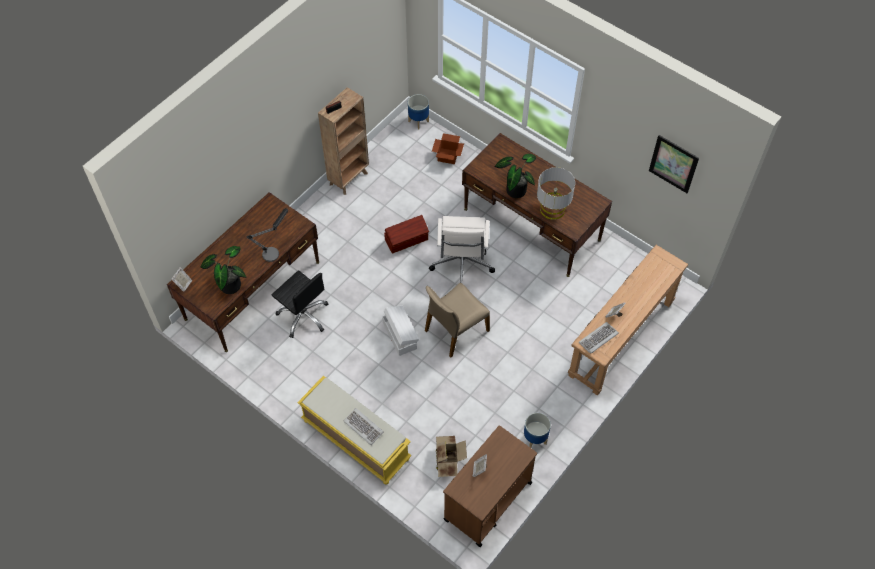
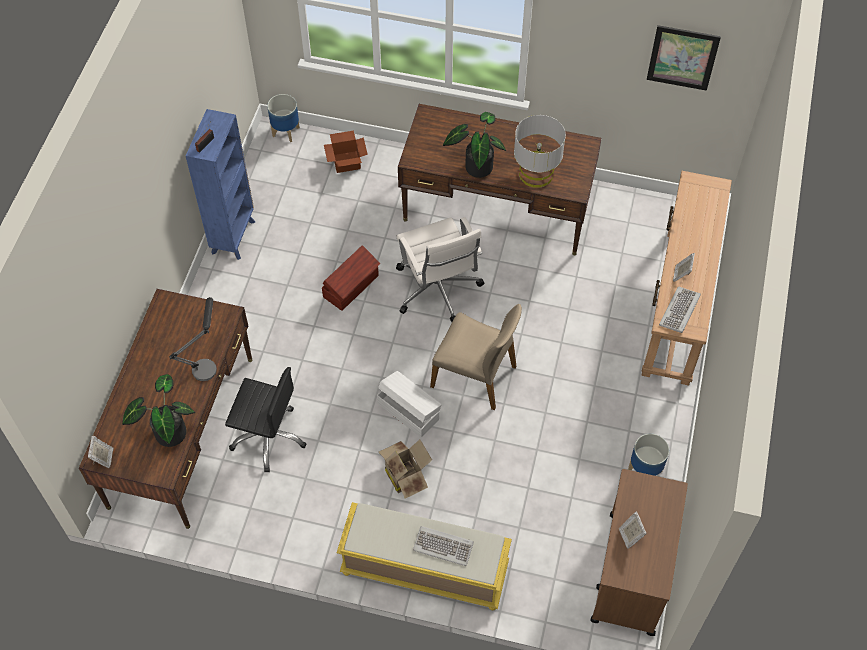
camera: 25 degrees left, 0 degrees up
brown bookcase [318,87,369,195] -> blue bookcase [186,109,255,260]
beige chair [425,283,490,357] -> beige chair turned 90 degrees counterclockwise [430,304,522,410]
cardboard box [436,436,467,477] -> cardboard box moved to [379,439,432,499]

